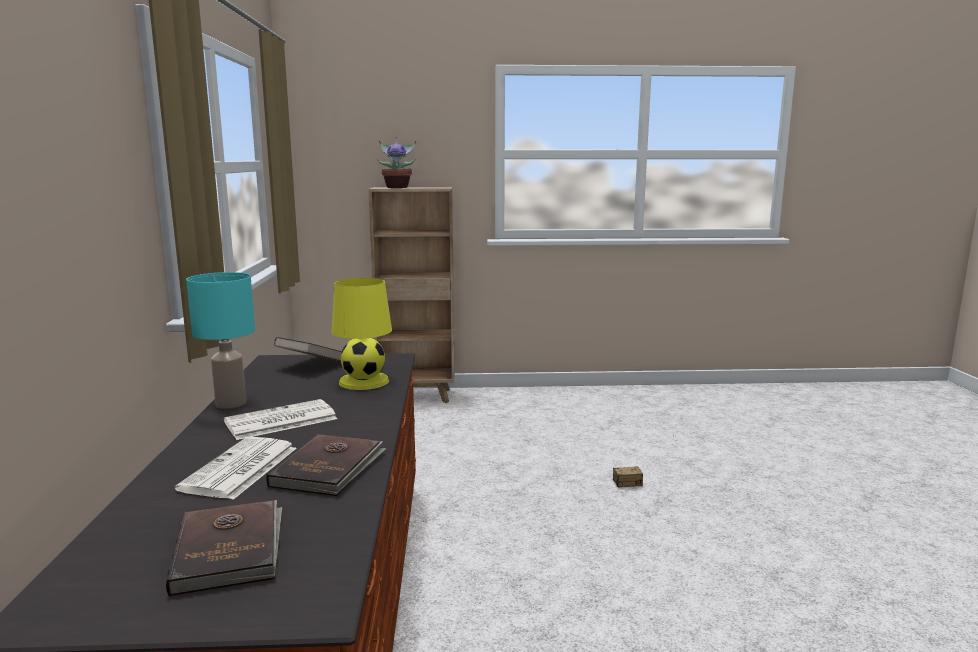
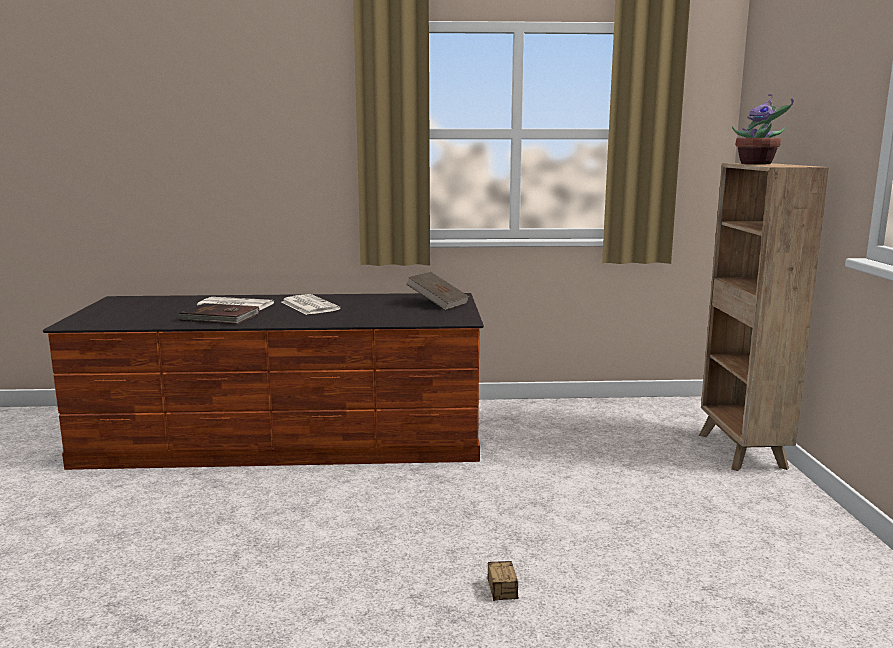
camera: 90 degrees right, 0 degrees up
brown book [166,500,282,597] -> none
turquoise table lamp [186,272,255,409] -> none
yellow table lamp [332,278,392,390] -> none

